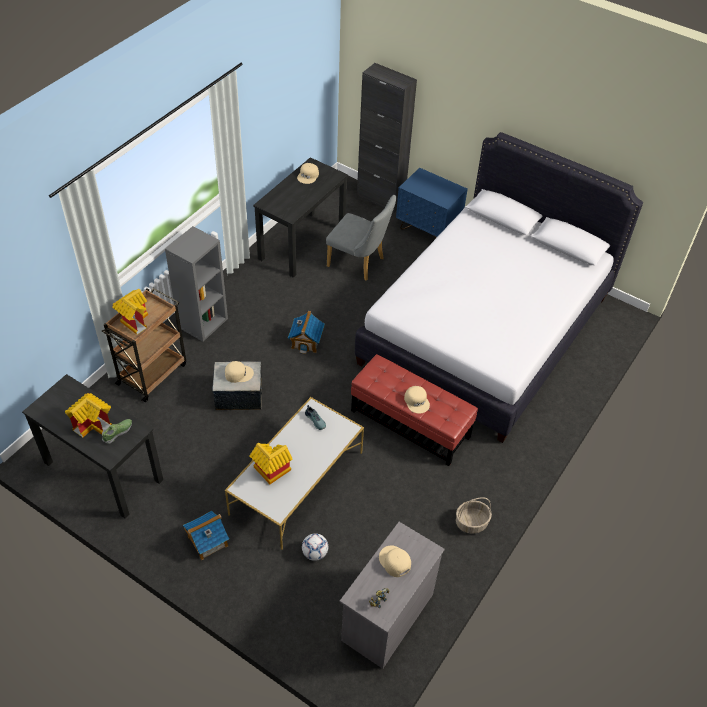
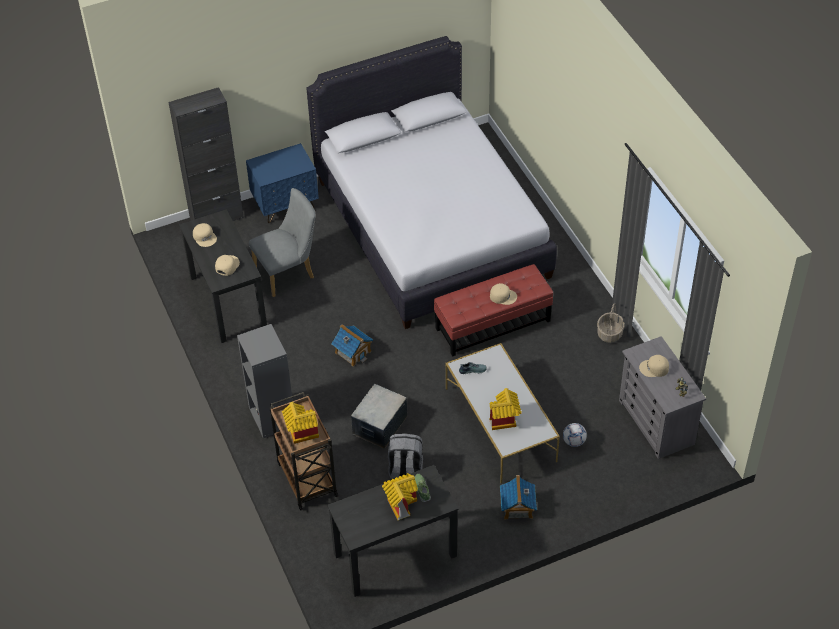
camera: 55 degrees left, 0 degrees up
beige cap [225,361,254,383] -> beige cap moved to [215,255,240,276]
none -> grey backpack [388,433,423,479]

